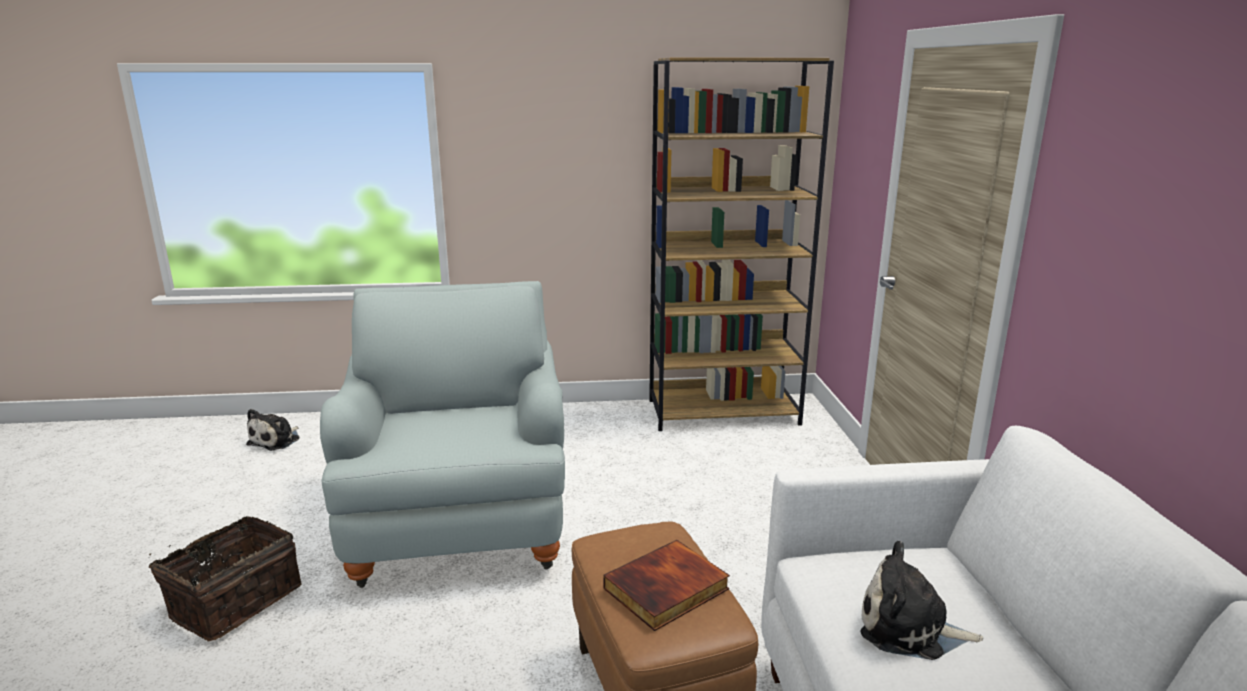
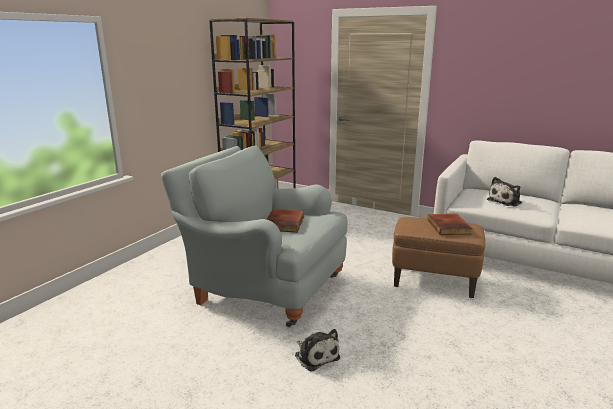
camera: 55 degrees left, 0 degrees up
basket [148,516,302,641] -> none
plush toy [246,409,299,451] -> plush toy moved to [295,329,340,372]
none -> book [266,209,304,233]

